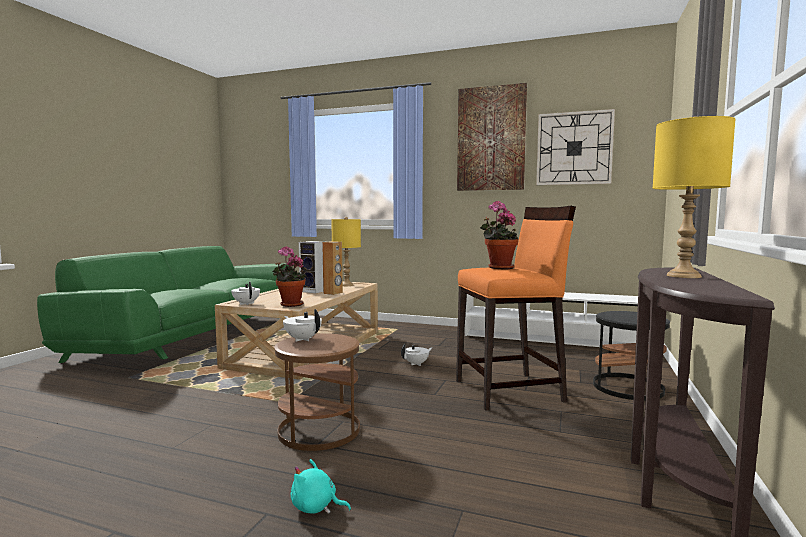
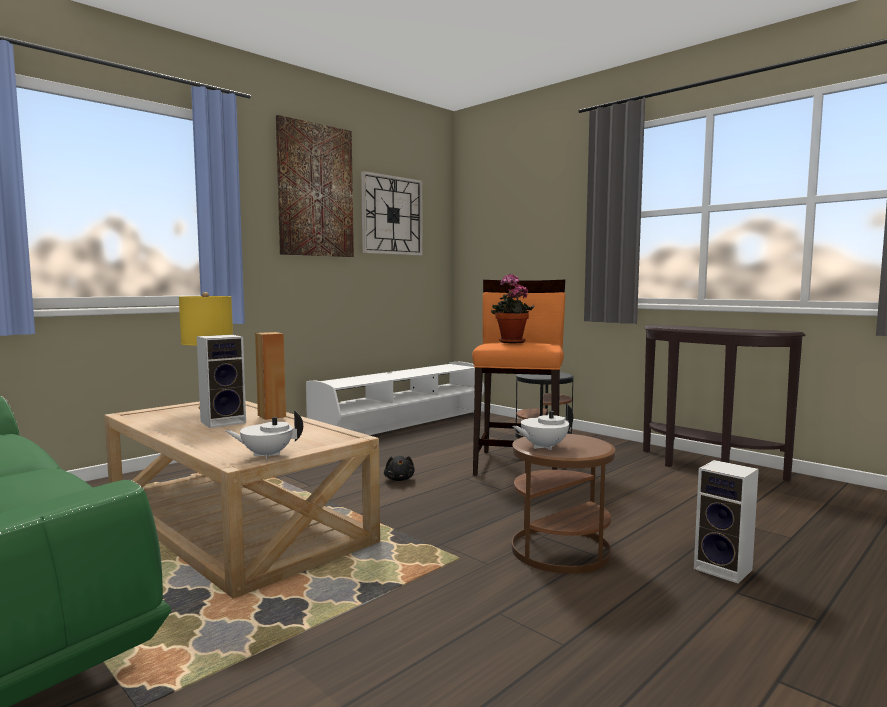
camera: 65 degrees left, 0 degrees up
potted plant [272,246,307,307] -> none
turquoise plush toy [291,459,351,514] -> speaker [694,460,759,584]
white teapot [401,344,433,366] -> black plush toy [384,456,415,481]
yellow table lamp [652,116,736,278] -> none

